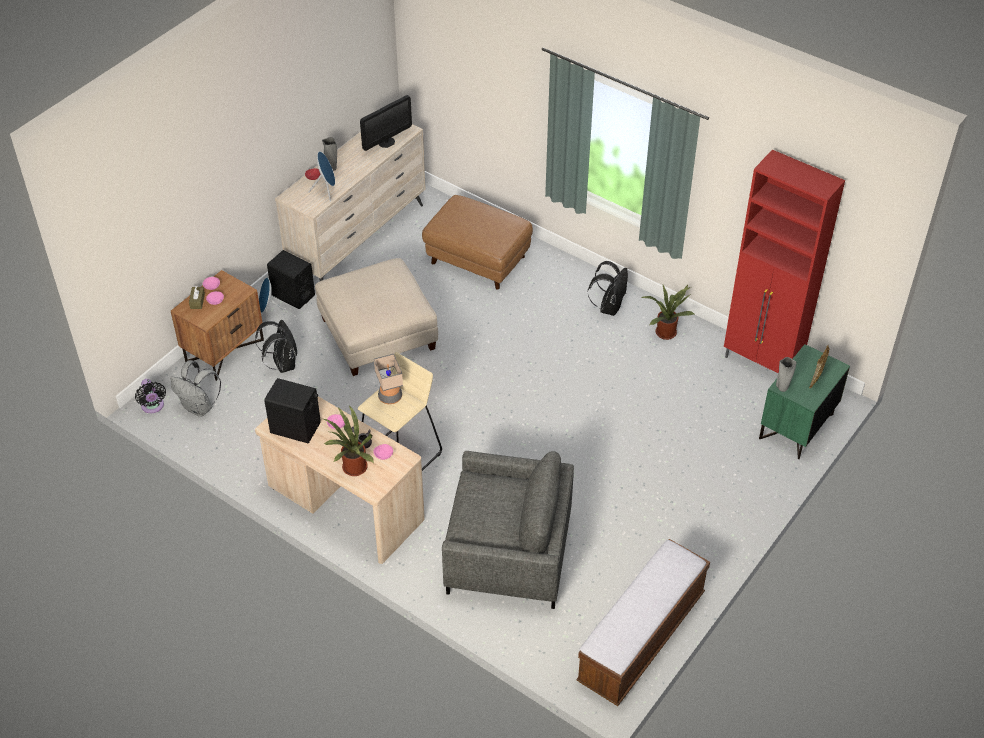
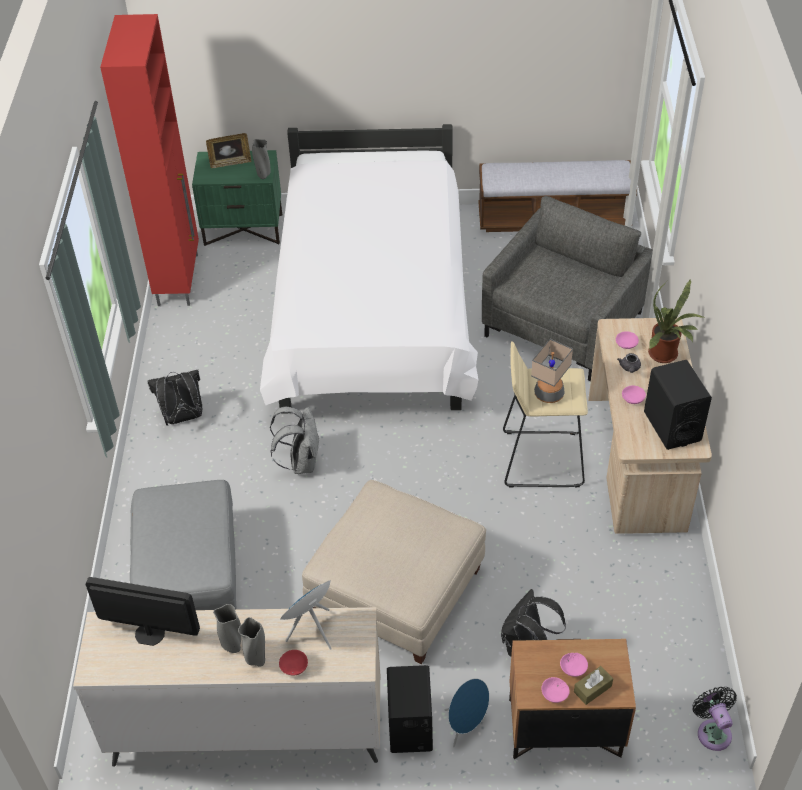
camera: 125 degrees left, 0 degrees up
black fan [135,379,166,413] -> black fan turned 45 degrees counterclockwise [692,687,737,751]
grey backpack [171,360,221,417] -> grey backpack moved to [270,407,320,474]
brown ottoman [422,195,533,290] -> grey ottoman [130,480,236,610]
grey armchair [442,451,574,609] -> grey armchair turned 60 degrees clockwise [482,196,653,381]
potted plant [640,285,694,340] -> none
none -> grey vase [213,604,241,653]
none -> white bed [260,124,478,413]

